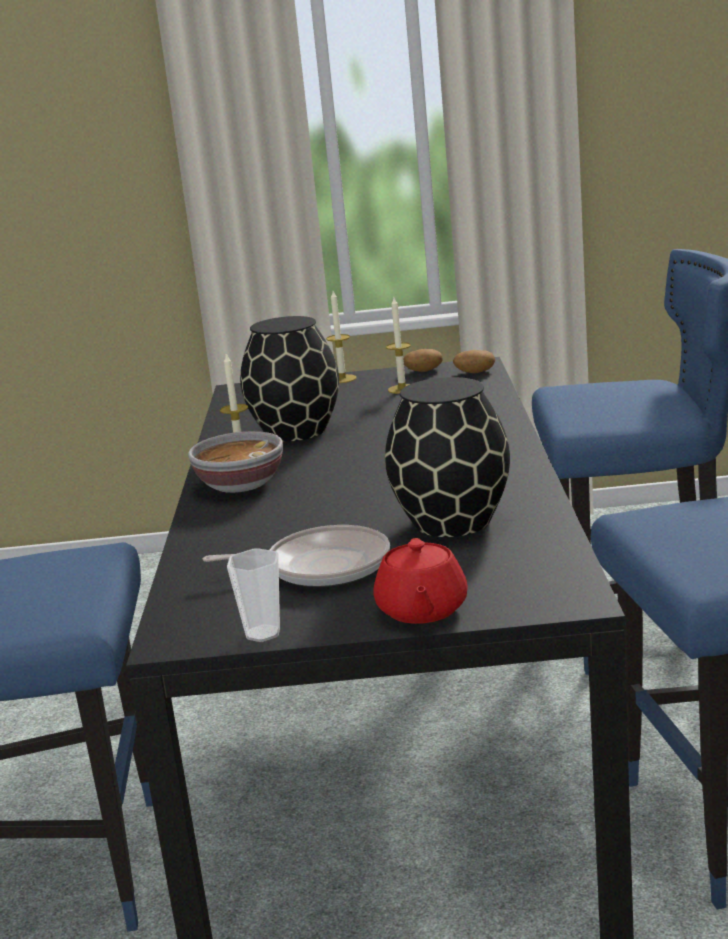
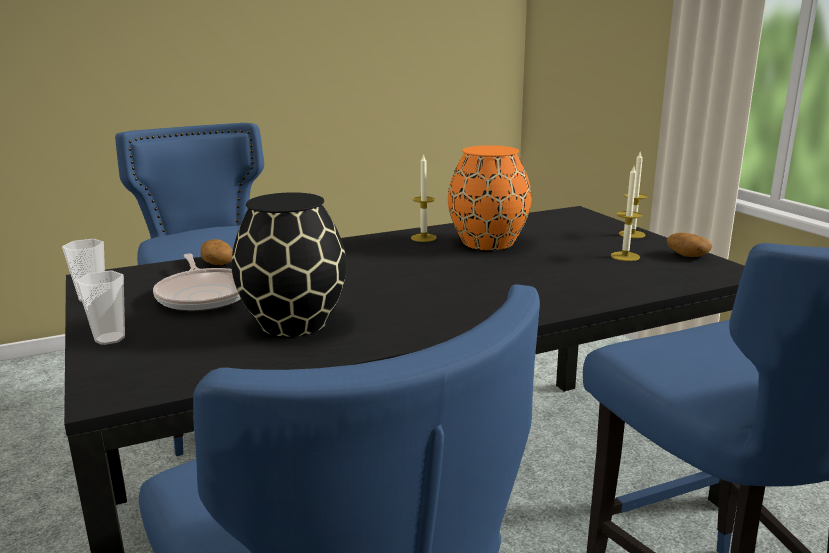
camera: 65 degrees right, 0 degrees up
bowl [188,431,283,493] -> none
black vase [240,316,339,442] -> orange vase [448,145,531,250]
red teapot [373,538,468,624] -> cup [76,270,125,345]
potato [453,350,495,373] -> potato moved to [200,239,233,265]

